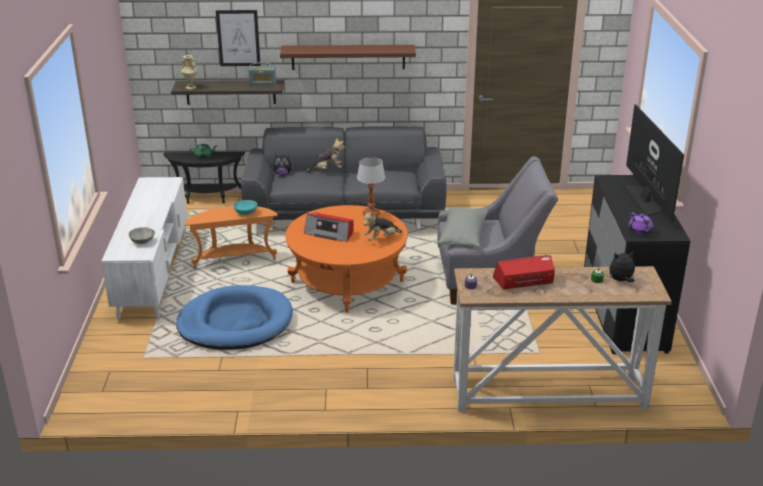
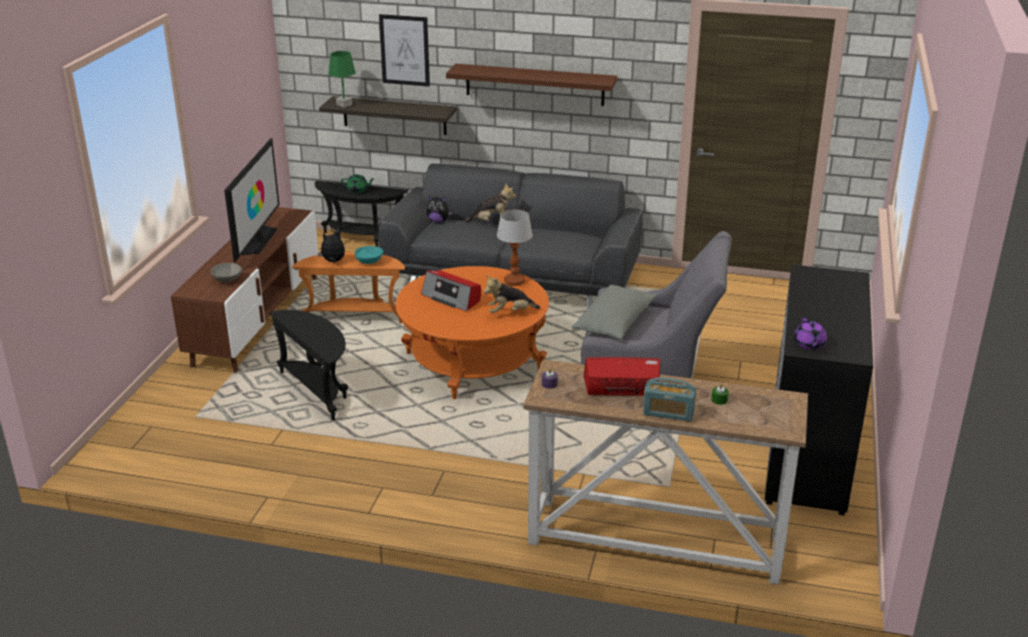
camera: 15 degrees right, 0 degrees up
white tv stand [101,177,187,319] -> brown tv stand [171,207,318,373]
blue dog bed [176,285,293,350] -> black side table [269,310,348,420]
beige vase [181,55,198,89] -> green table lamp [328,51,356,108]
radio [248,62,276,85] -> radio moved to [643,377,696,422]
plush toy [609,252,635,282] -> plush toy moved to [318,233,345,263]
television [623,104,684,221] -> television moved to [224,138,279,262]

